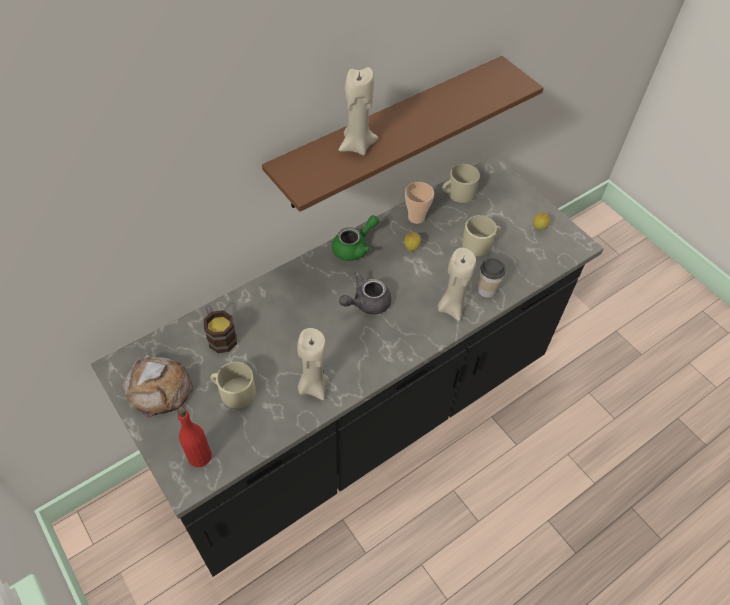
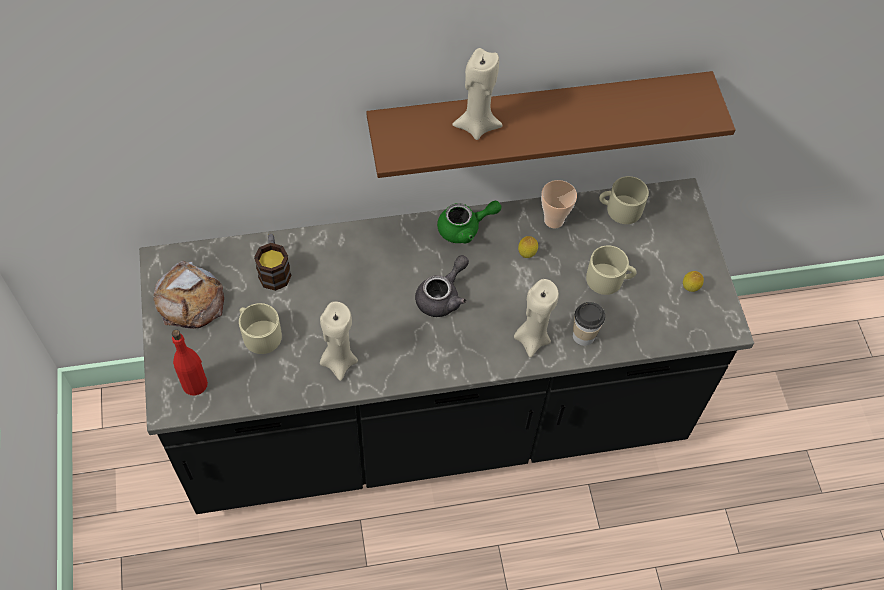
camera: 25 degrees right, 5 degrees up
grey teapot [339,272,392,315] -> grey teapot turned 135 degrees clockwise [415,255,469,317]

